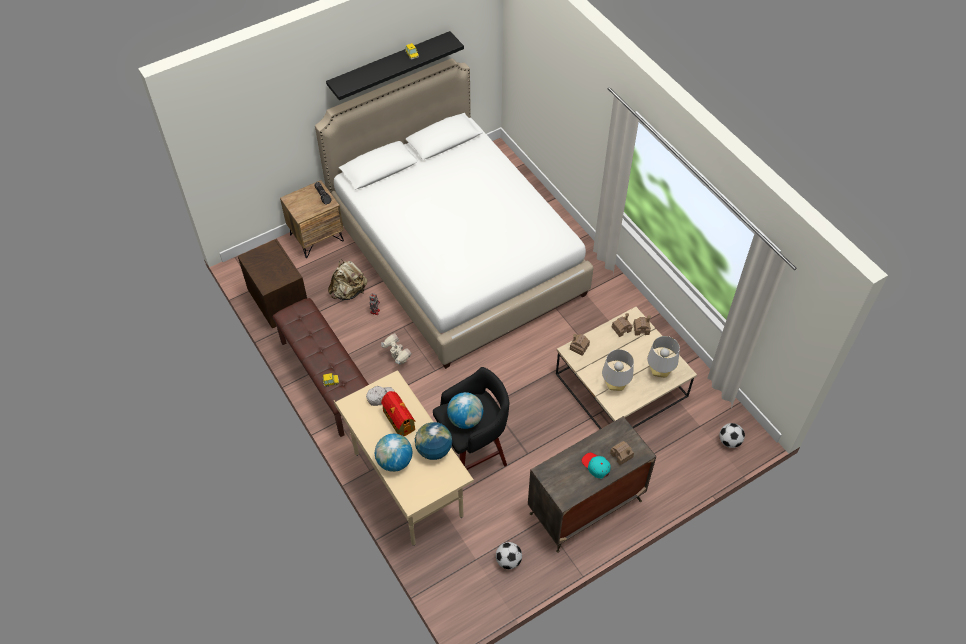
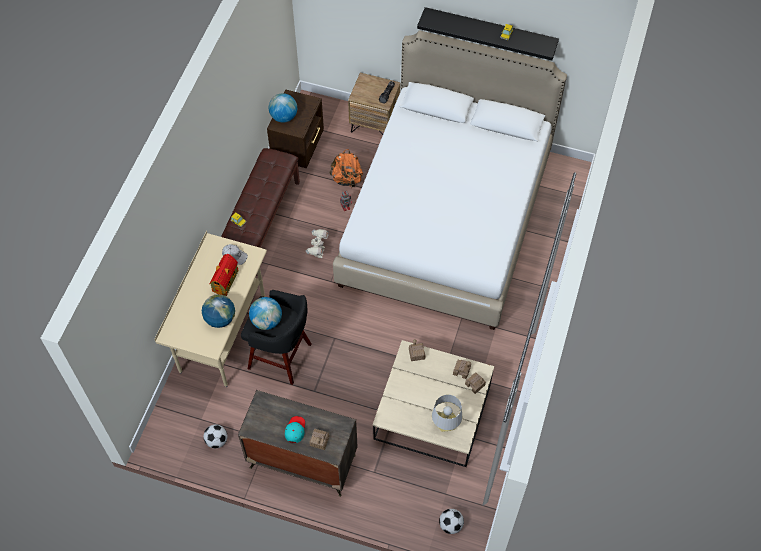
camera: 50 degrees right, 5 degrees up
beige backpack [328,259,367,300] -> orange backpack [329,149,363,189]
globe [375,434,412,472] -> globe moved to [269,93,297,123]
grey table lamp [602,349,634,391] -> none

